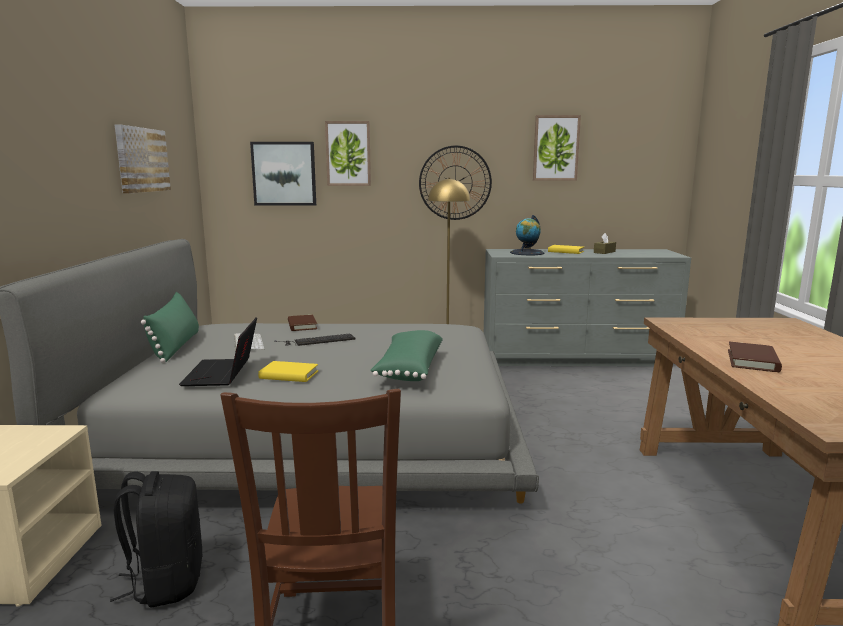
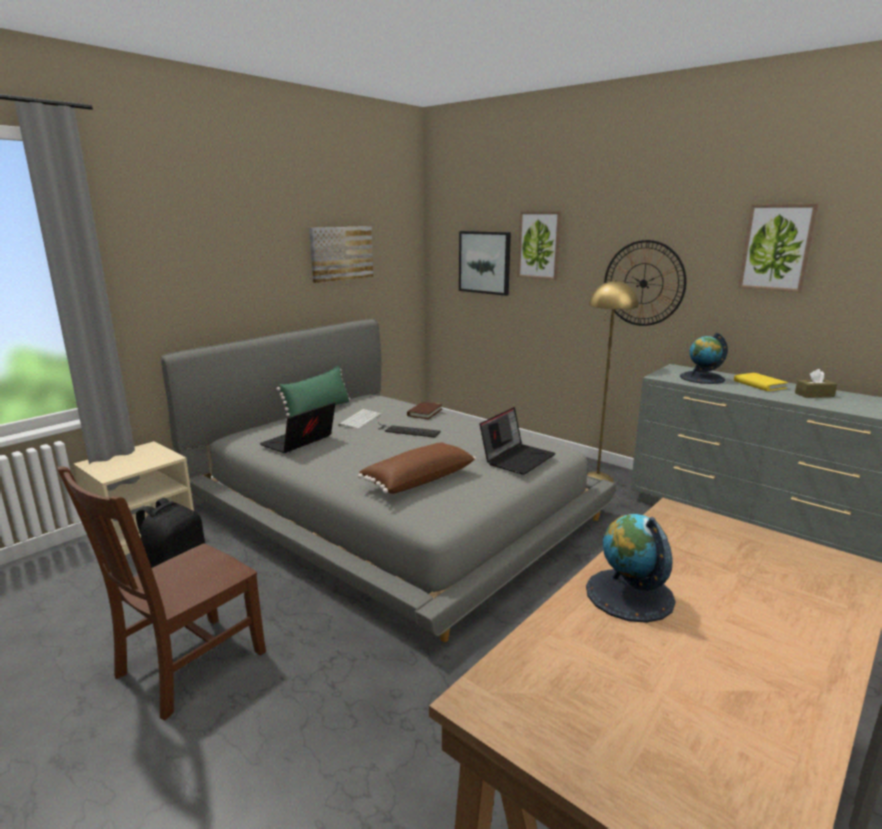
camera: 40 degrees right, 5 degrees up
yellow book [258,361,318,382] -> none
green pillow [370,330,443,381] -> brown pillow [358,442,476,494]
brown book [728,342,782,372] -> globe [586,514,676,623]
none -> laptop [480,407,556,475]

